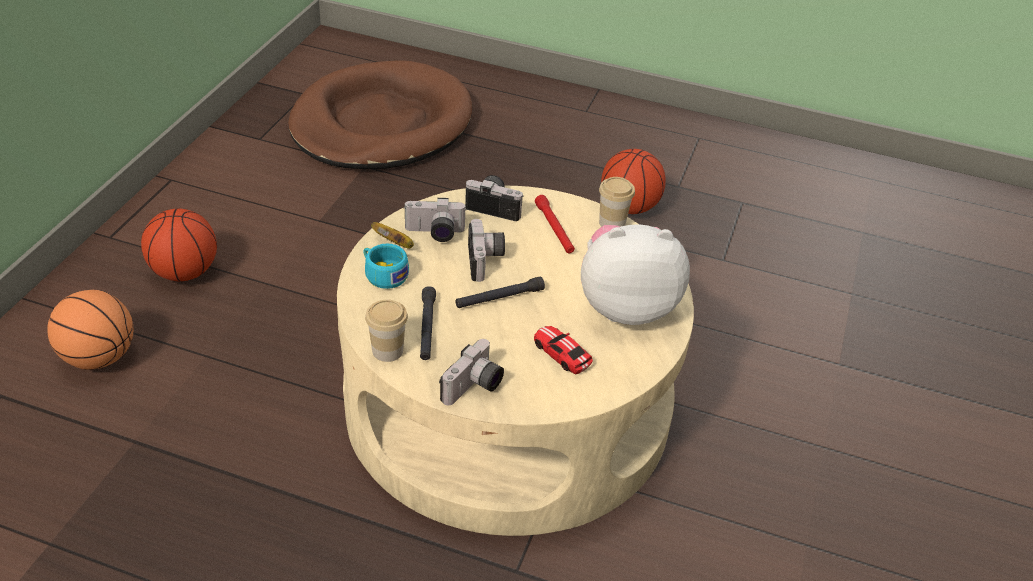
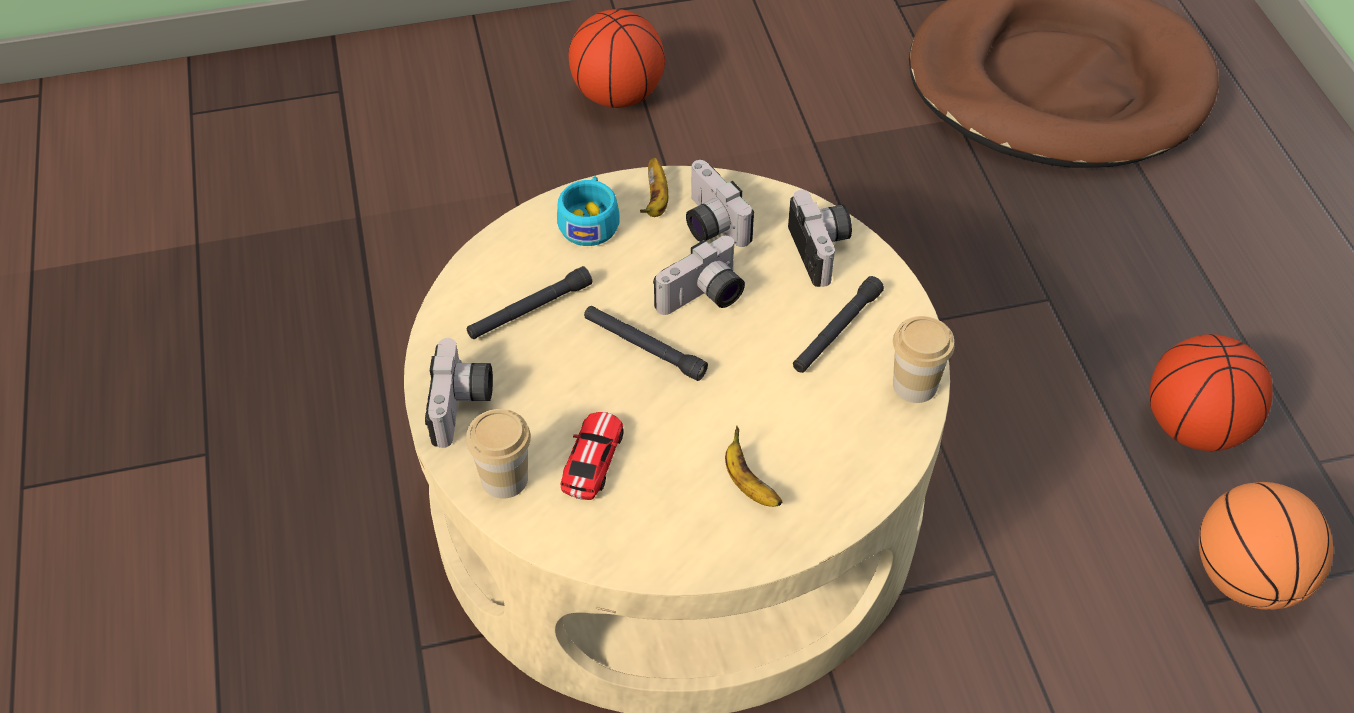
camera: 60 degrees right, 10 degrees up
basketball [47,290,134,370] -> basketball moved to [1199,482,1333,610]
cup [365,300,408,362] -> cup moved to [466,409,531,499]
camera [439,339,504,405] -> camera turned 90 degrees counterclockwise [425,338,493,448]
red flashlight [535,195,575,253] -> black flashlight [793,276,884,373]
plush toy [581,224,690,325] -> banana [725,426,782,507]

